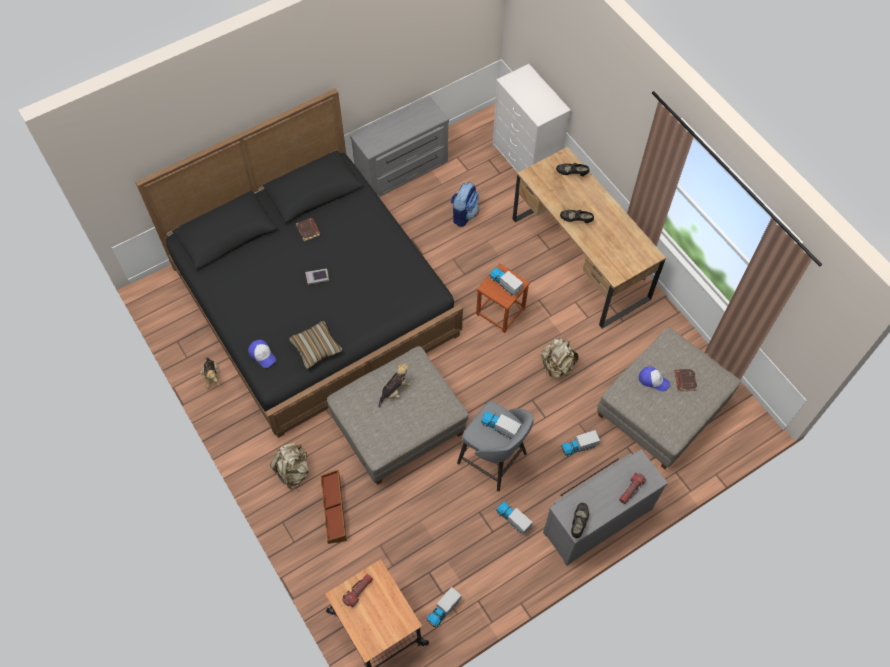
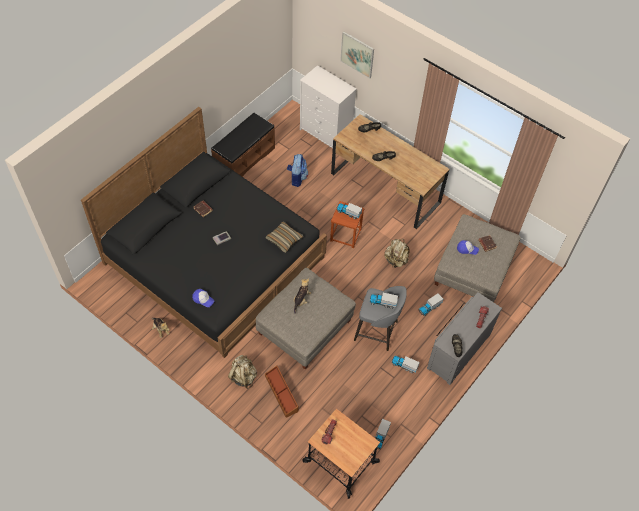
camera: 20 degrees left, 5 degrees down
pillow [289,321,342,369] -> pillow moved to [265,221,304,253]
grey dresser [350,97,449,196] -> brown bench [211,113,275,177]
none -> picture [340,31,374,78]

